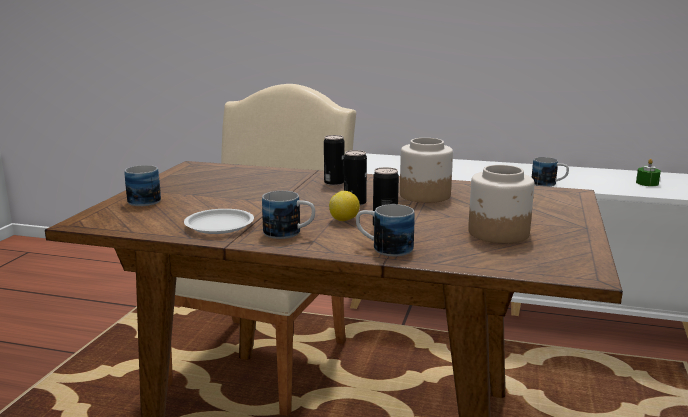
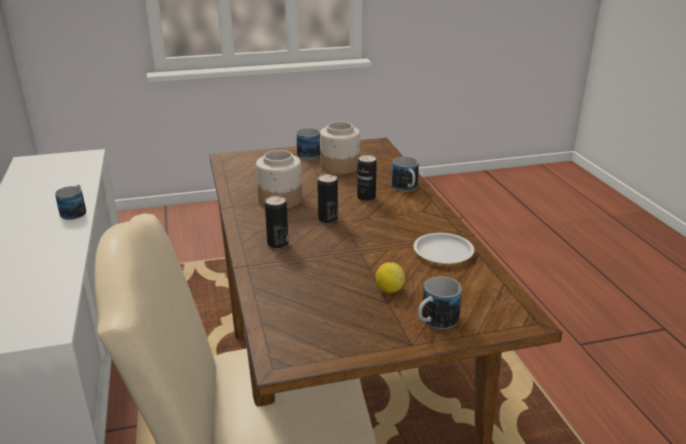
camera: 120 degrees left, 10 degrees up
mug [262,191,315,239] -> mug moved to [297,127,320,159]
lemon [329,191,360,221] -> lemon moved to [376,262,405,293]
green candle [636,159,661,186] -> none

